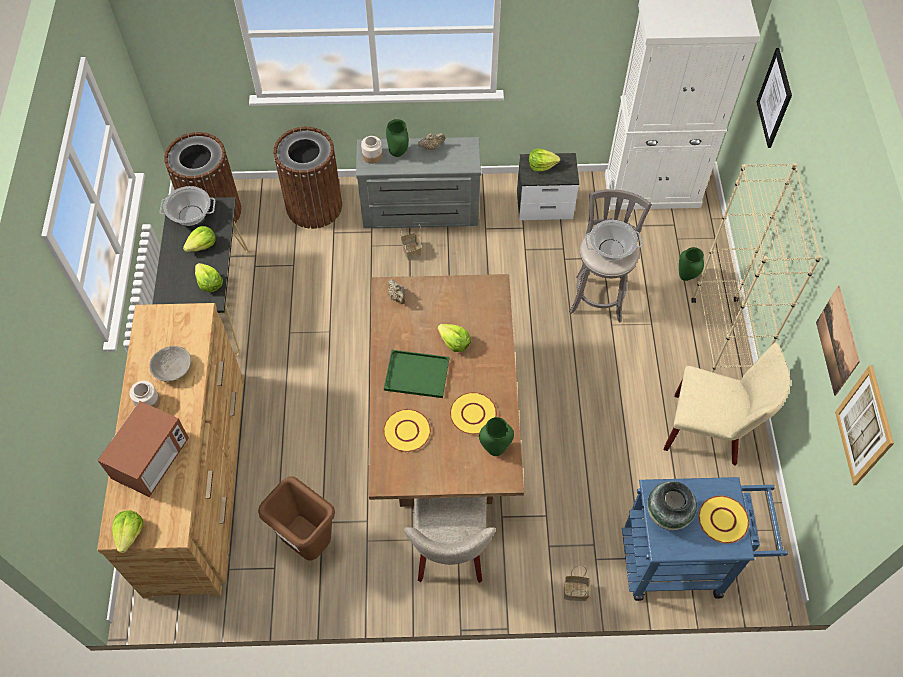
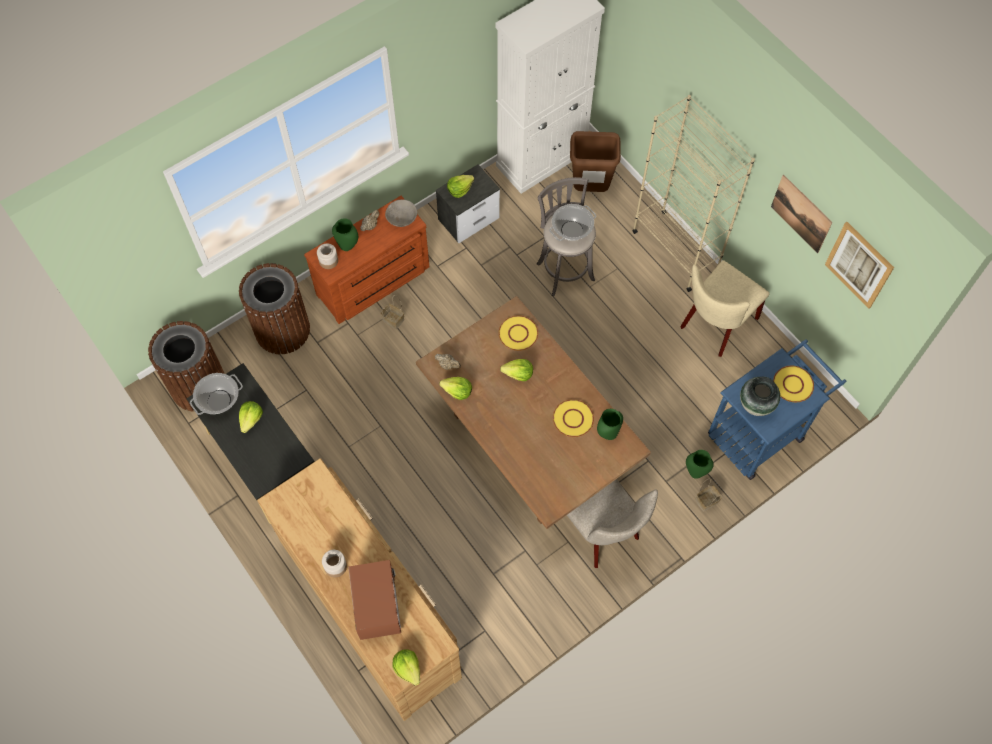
camera: 35 degrees left, 5 degrees up
grey bowl [149,346,191,382] -> grey bowl moved to [385,199,417,227]
lettuce [195,263,223,292] -> lettuce moved to [439,377,472,400]
brown trash can [258,477,335,560] -> brown trash can moved to [570,131,621,192]
grey dresser [356,137,481,229] -> brown dresser [304,196,430,324]
yellow plate [383,409,431,452] -> yellow plate moved to [499,315,538,351]
green tray [384,350,449,398] -> none
beige chair [664,343,790,466] -> beige chair turned 150 degrees clockwise [680,260,770,357]
green vase [679,247,704,281] -> green vase moved to [686,450,714,479]
picture [757,48,792,148] -> none

